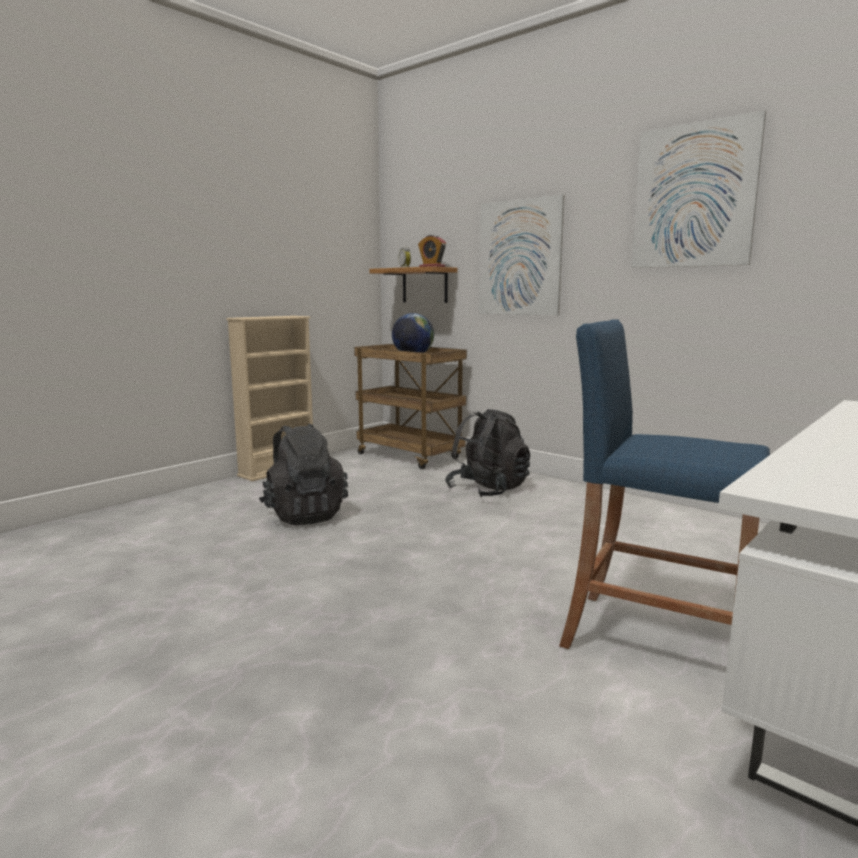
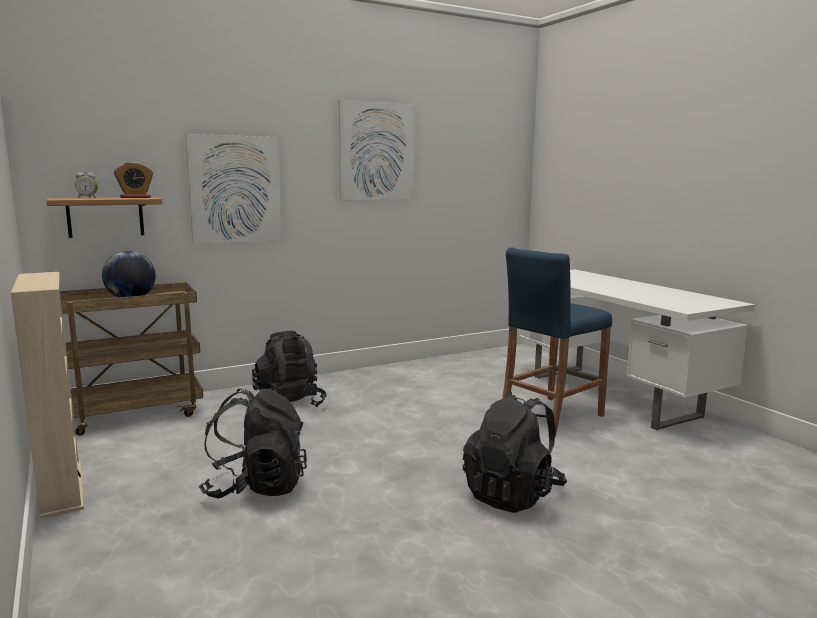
camera: 70 degrees left, 0 degrees up
none -> black backpack [463,392,567,513]

